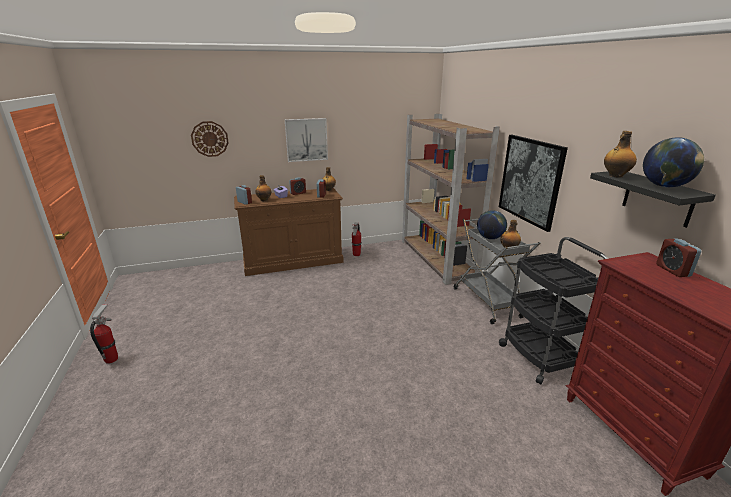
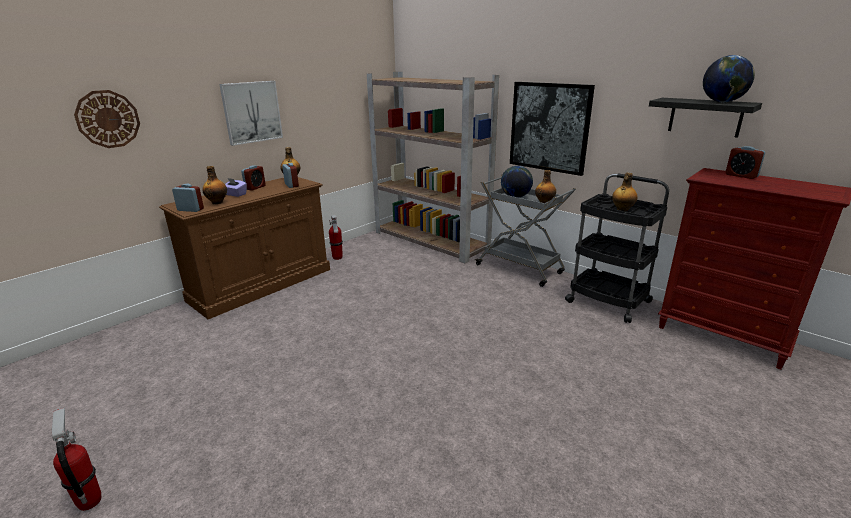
camera: 30 degrees left, 0 degrees up
bottle [604,131,637,178] -> bottle moved to [612,173,638,211]

